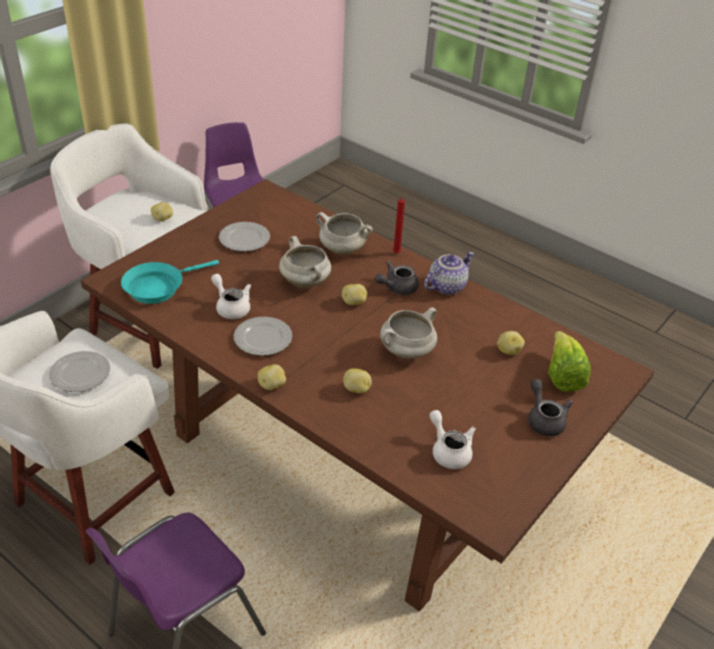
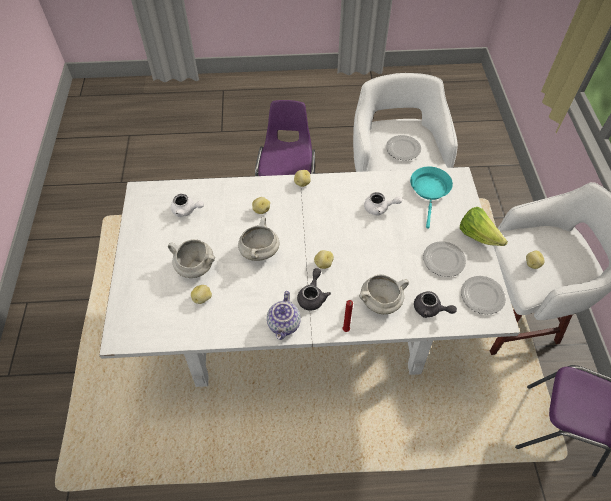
camera: 140 degrees right, 15 degrees up
brown dining table [81,179,654,612] -> white dining table [99,167,520,387]
plate [234,317,292,356] -> plate moved to [461,276,506,315]
white cooking pot [279,236,331,288] -> white cooking pot moved to [168,239,215,278]
grey teapot [528,379,573,436] -> grey teapot moved to [414,291,457,318]
lettuce [548,331,591,392] -> lettuce moved to [460,207,508,246]

